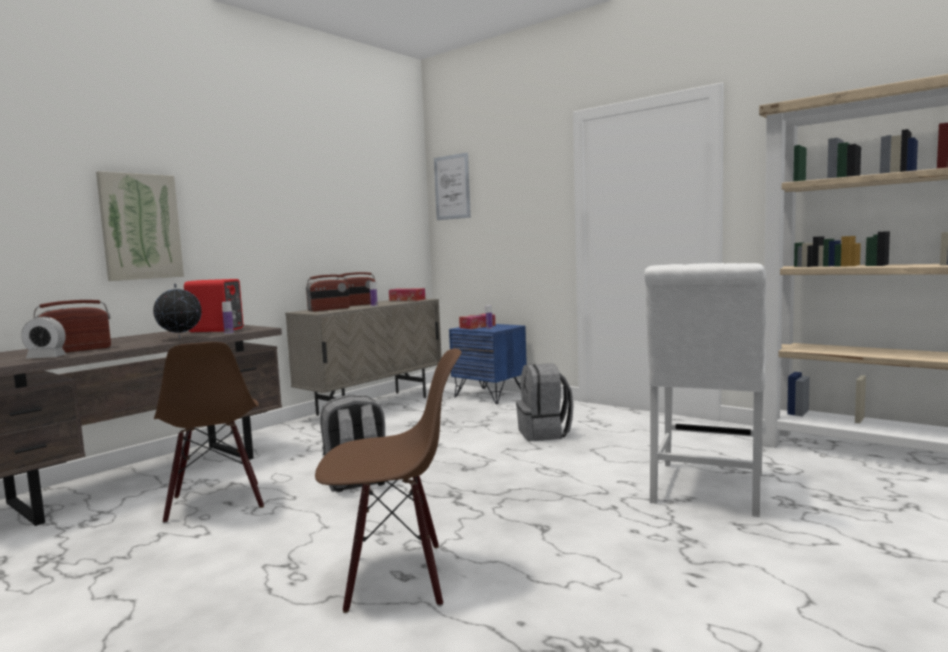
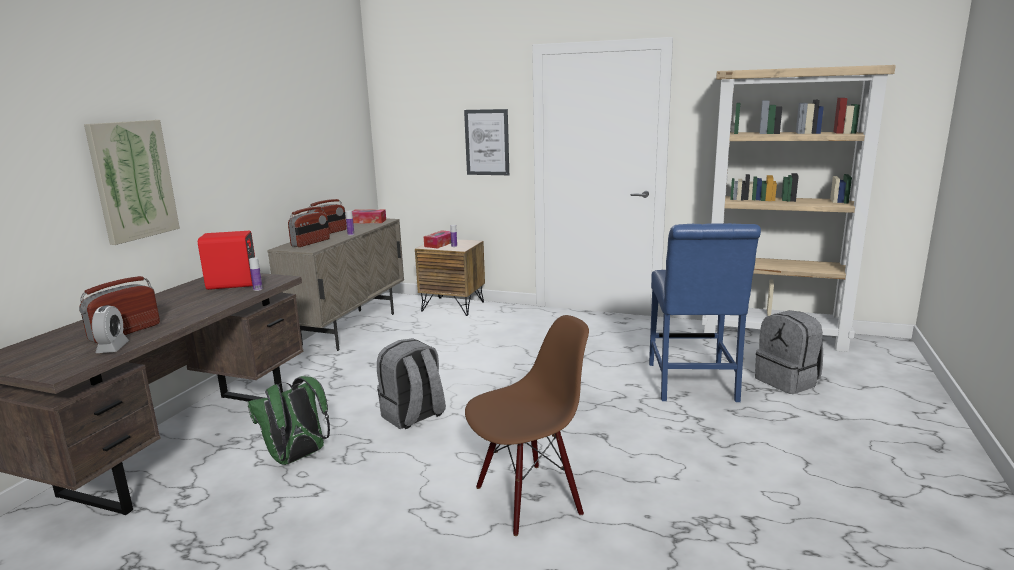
camera: 20 degrees left, 10 degrees up
alarm clock [21,317,66,359] -> alarm clock turned 75 degrees counterclockwise [92,305,129,353]
globe [153,284,202,339] -> none
brown chair [154,342,264,523] -> green backpack [247,376,330,465]
picture [434,153,471,220] -> picture moved to [464,109,509,175]
blue nightstand [449,324,527,404] -> brown nightstand [415,239,485,316]
grey backpack [516,363,574,441] -> grey backpack moved to [755,310,823,394]
white chair [644,263,766,517] -> blue chair [649,223,761,402]

